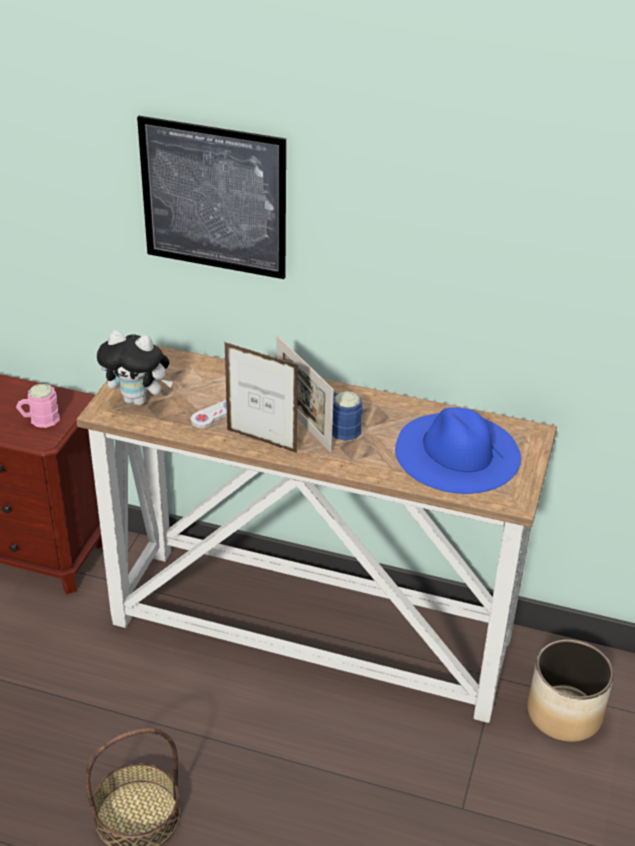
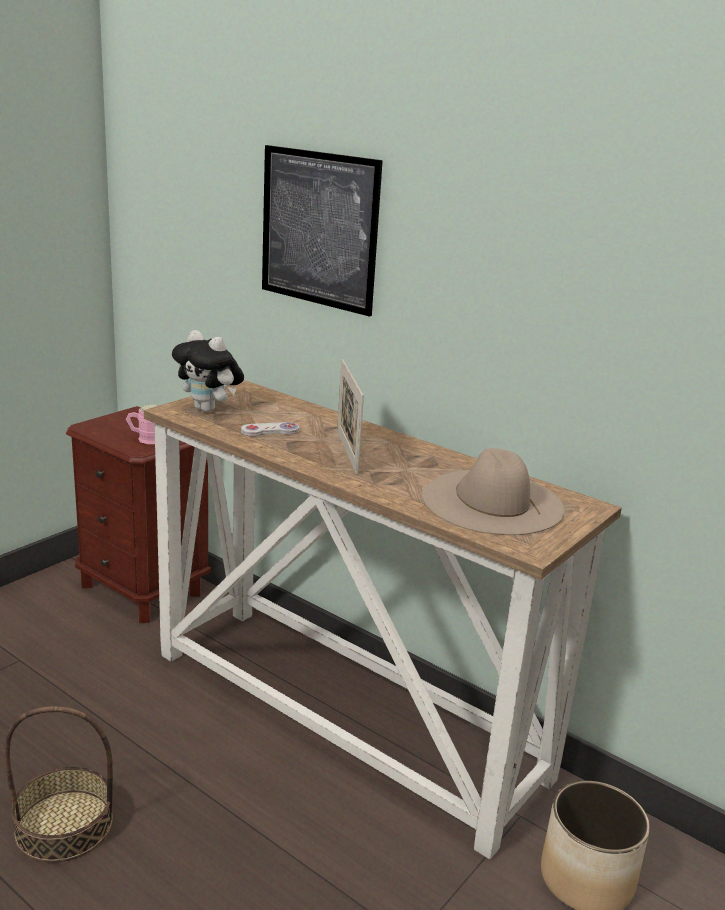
camera: 20 degrees right, 15 degrees down
picture frame [225,342,298,453] -> none
blue mug [332,391,362,441] -> none
blue hat [395,407,521,494] -> beige hat [422,448,564,535]

